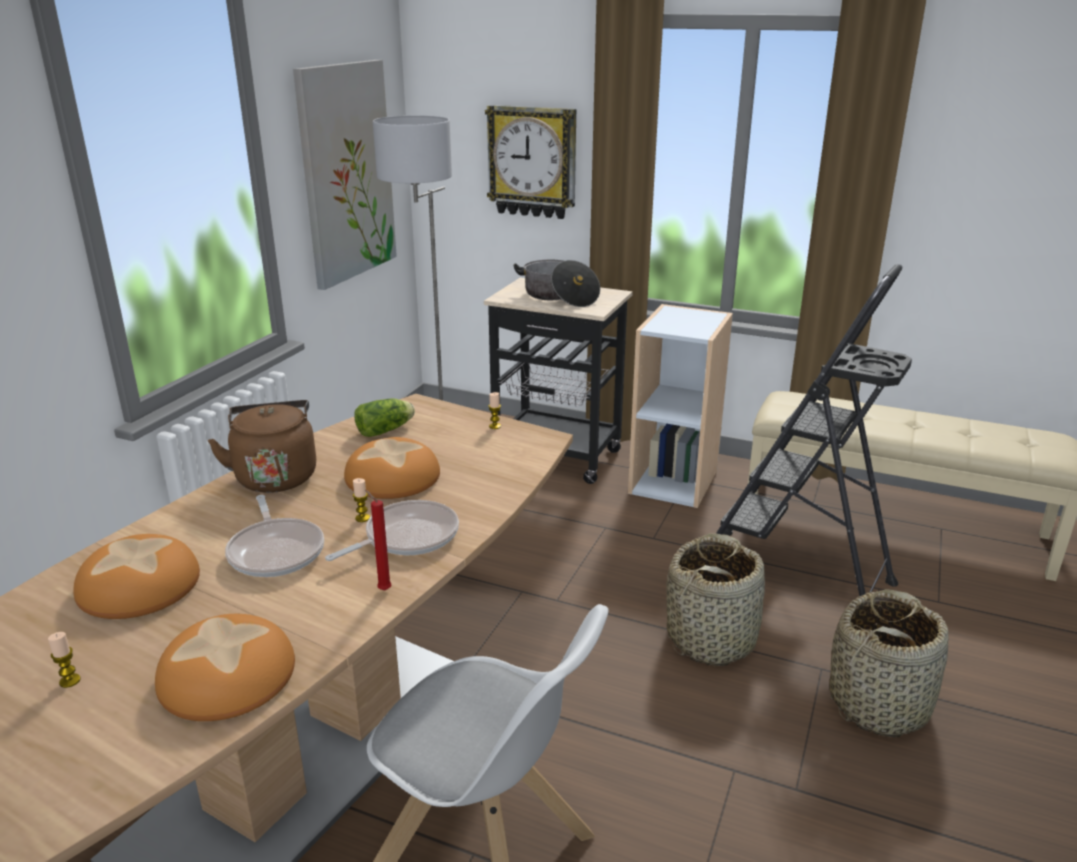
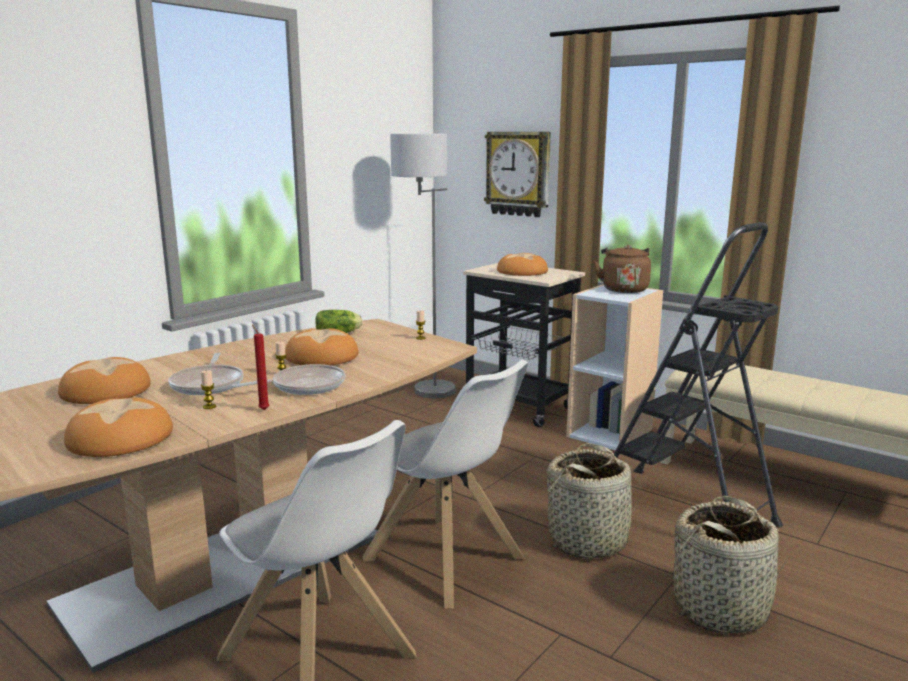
camera: 15 degrees right, 10 degrees down
candle [48,632,80,688] -> candle moved to [201,370,216,409]
brown kettle [208,400,316,493] -> brown kettle moved to [593,245,651,293]
picture [293,60,397,290] -> none
cooking pot [513,260,600,307] -> bread [497,253,548,276]
none -> chair [363,359,528,608]

